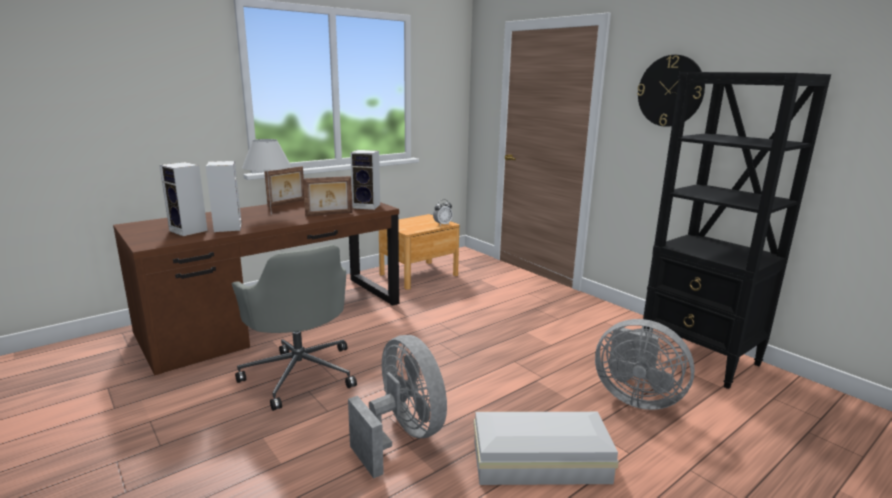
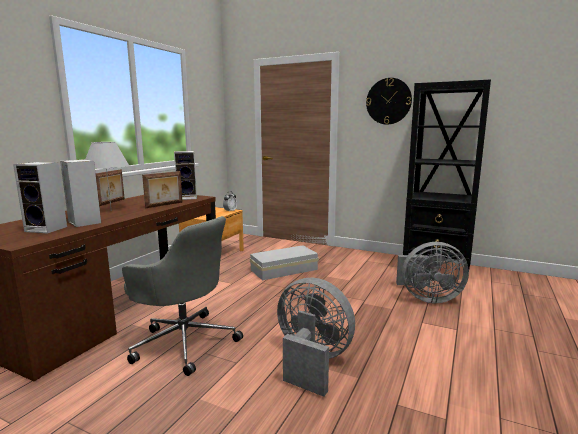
camera: 25 degrees left, 5 degrees down
white storage box [474,412,619,485] -> white storage box moved to [250,246,319,280]

